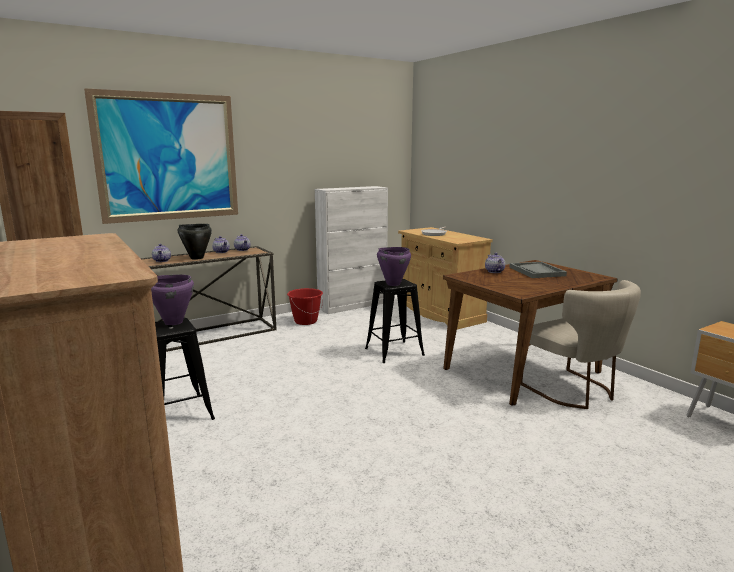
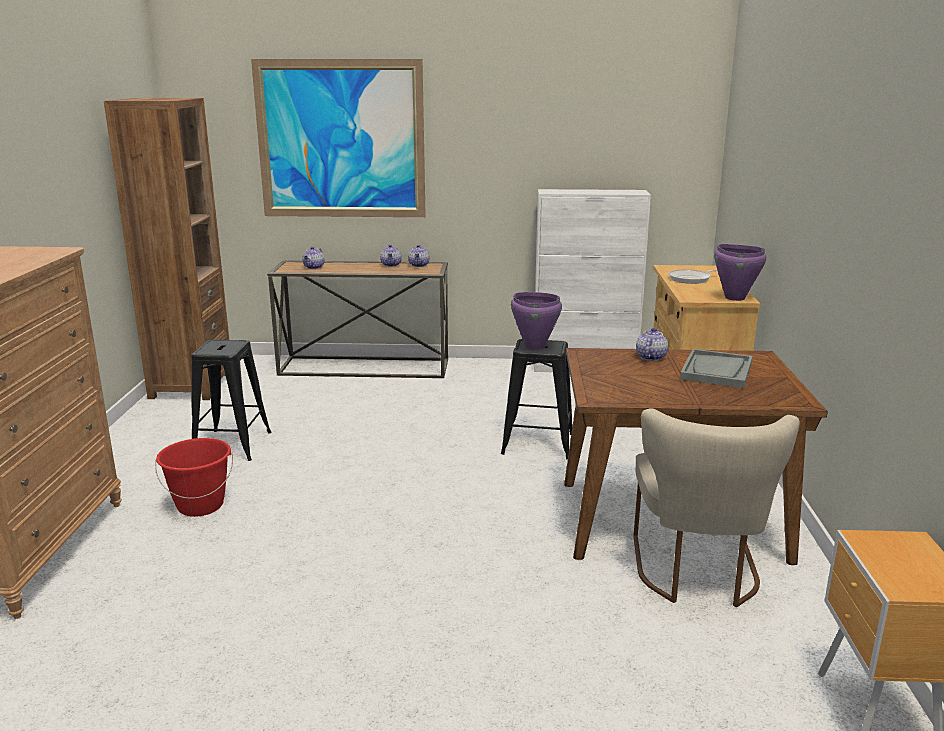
camera: 35 degrees right, 5 degrees up
purple cooking pot [151,275,194,325] -> purple cooking pot moved to [714,244,766,301]
black cooking pot [178,224,212,260] -> none
red bucket [287,288,323,325] -> red bucket moved to [155,438,233,517]

